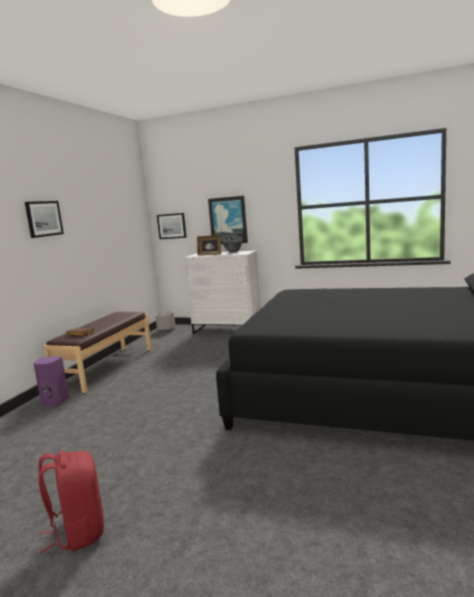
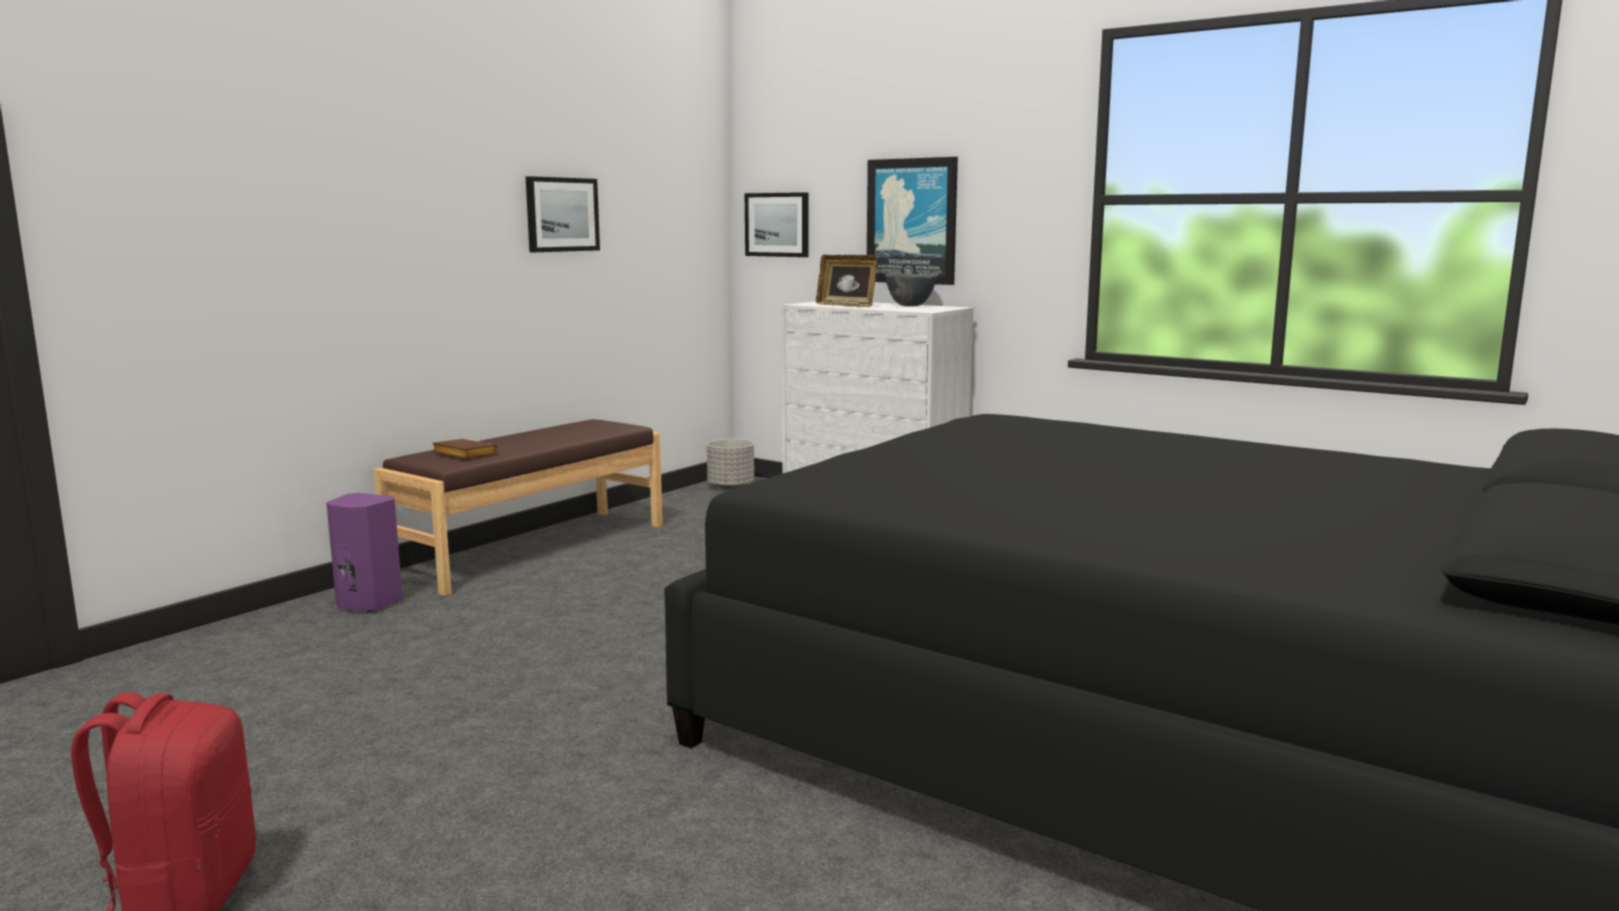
camera: 15 degrees right, 0 degrees up
picture [25,201,64,238] -> picture moved to [526,176,600,252]

